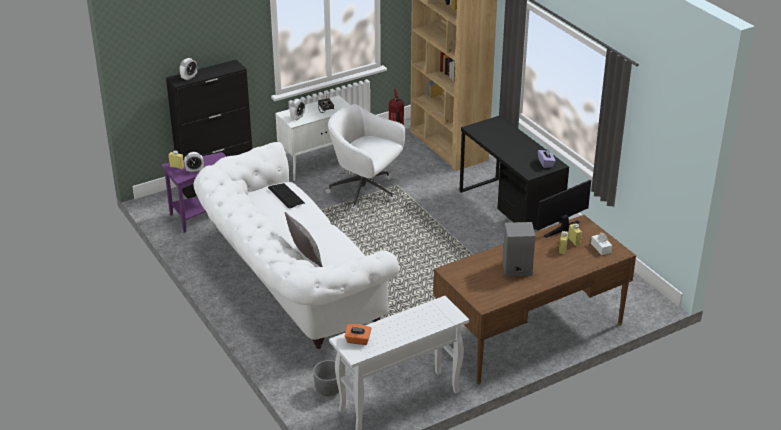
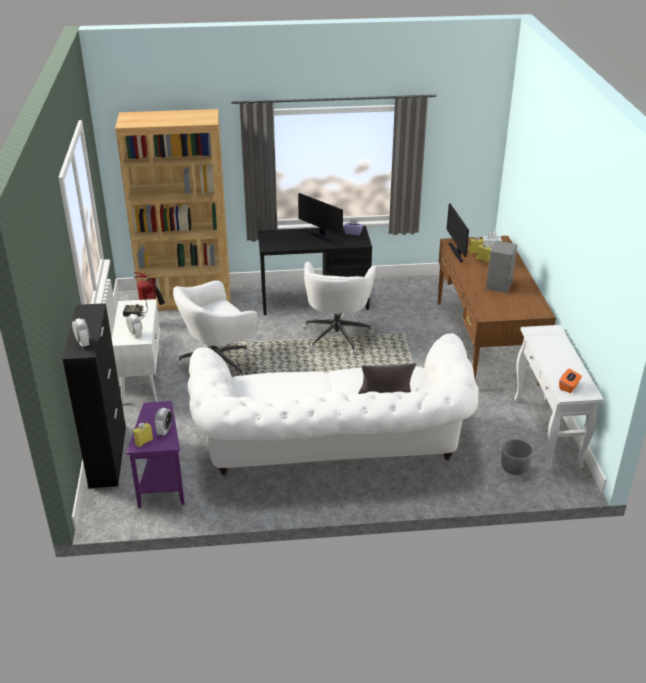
camera: 65 degrees left, 0 degrees up
keyboard [268,183,305,209] -> none
none -> monitor [298,193,343,243]
none -> white office chair [302,261,376,355]

